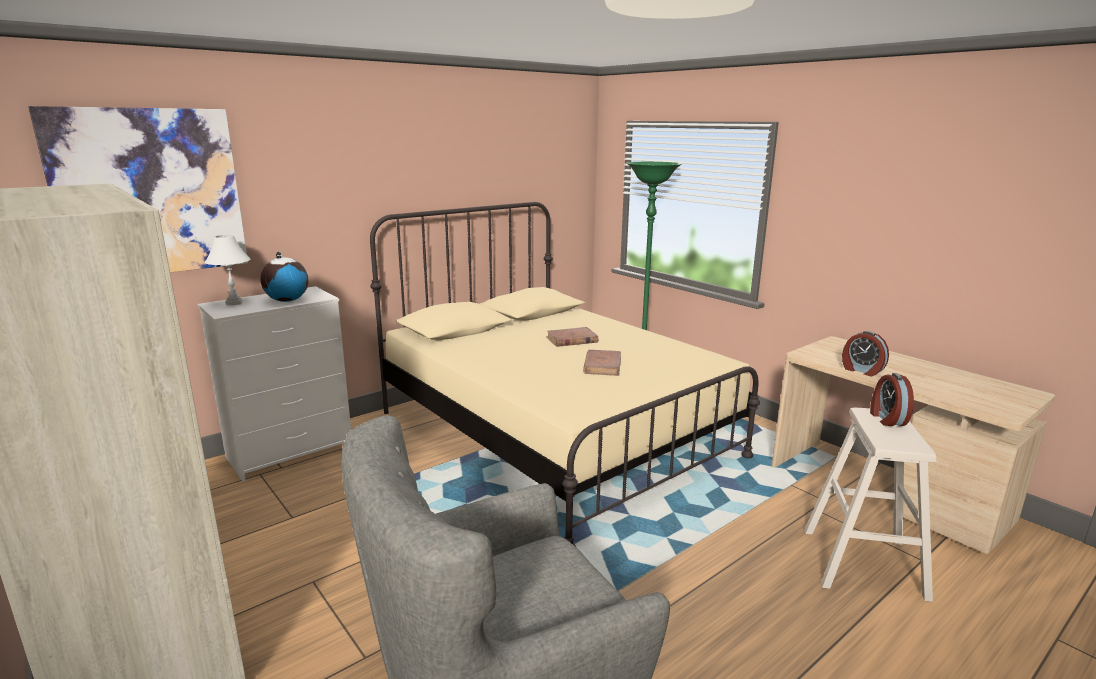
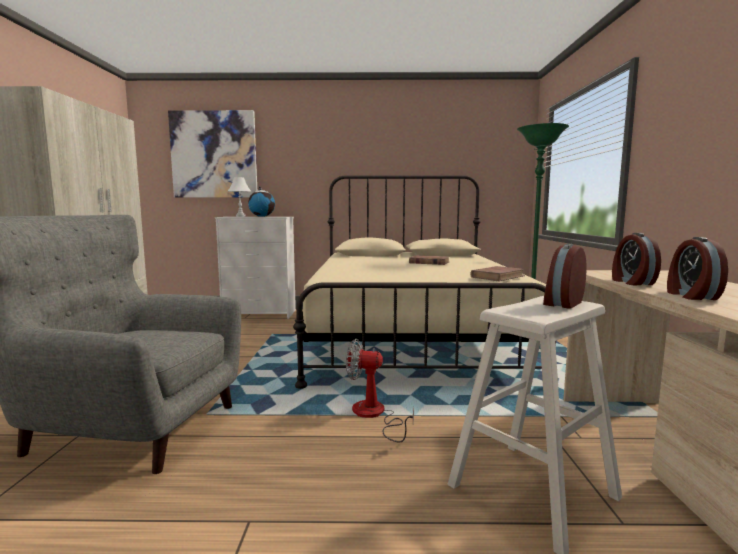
camera: 40 degrees right, 10 degrees down
brown book [583,350,621,376] -> brown book moved to [470,266,525,281]
none -> fan [346,339,414,442]
none -> alarm clock [667,237,728,300]

